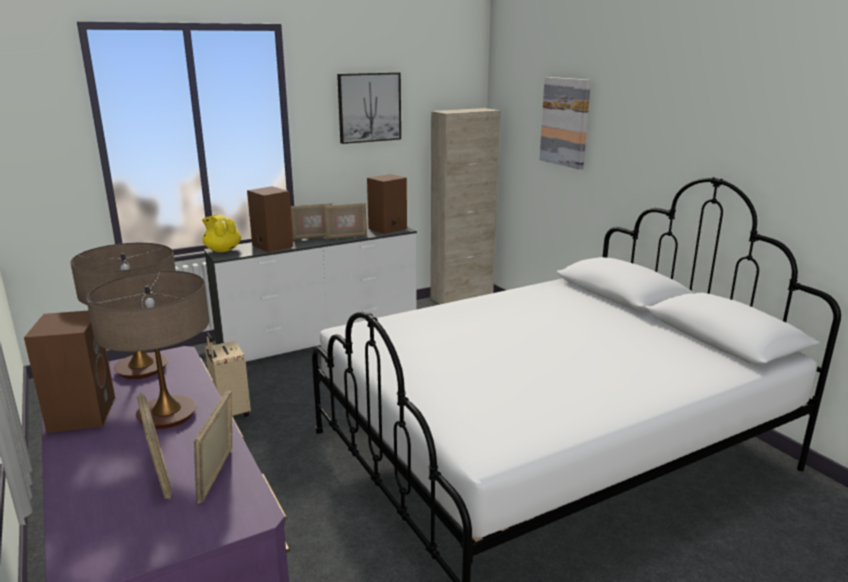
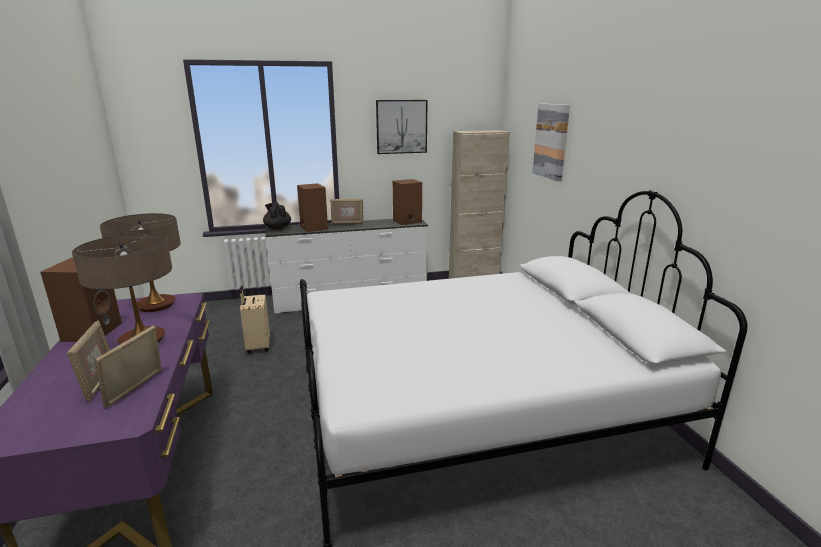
camera: 15 degrees right, 0 degrees up
yellow teapot [202,215,241,252] -> black teapot [263,202,291,230]
picture frame [324,203,367,239] -> none

